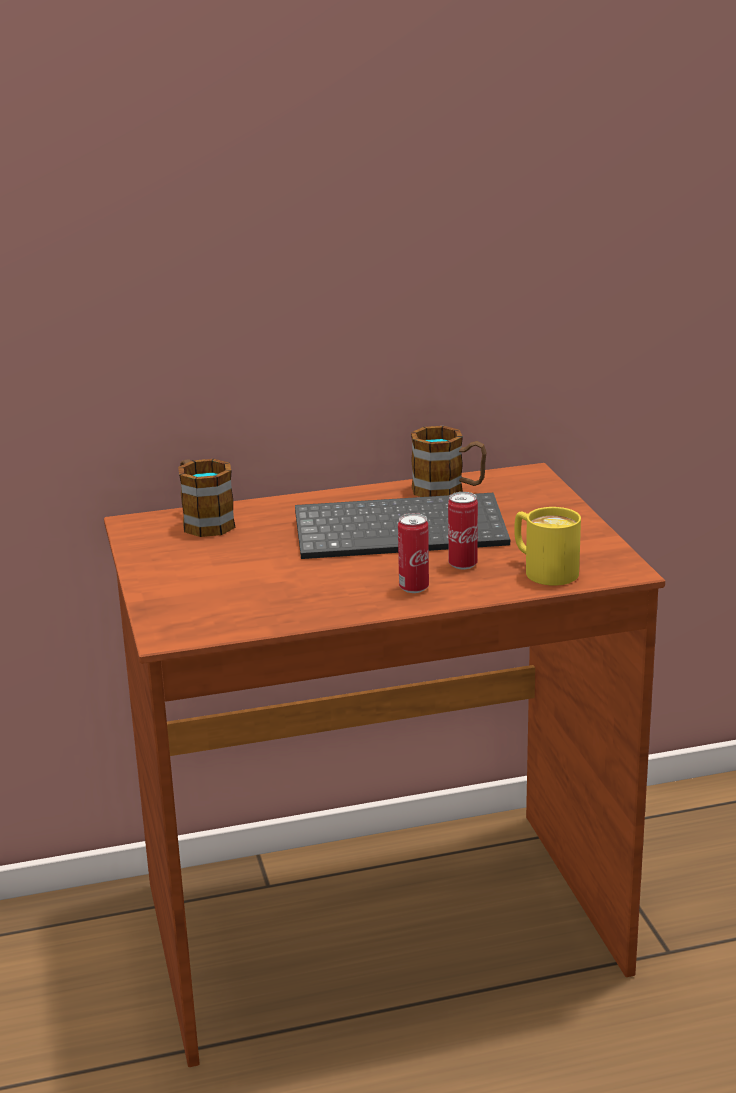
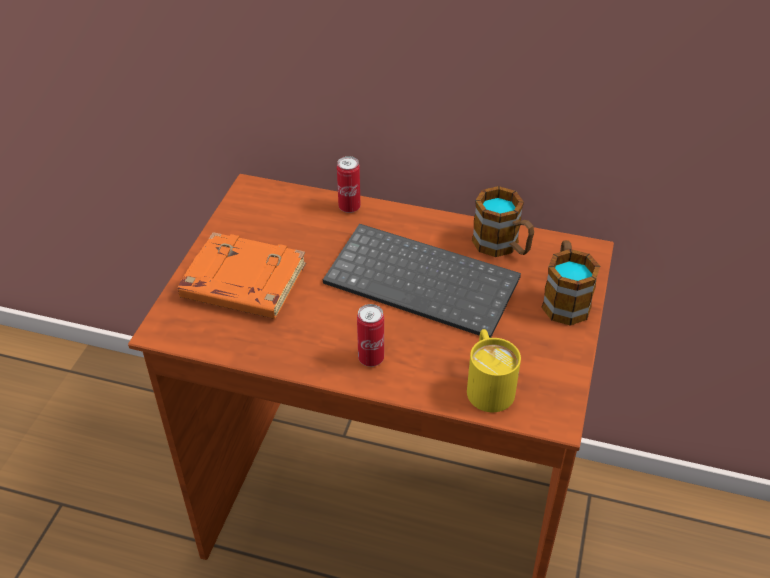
camera: 30 degrees right, 20 degrees up
mug [178,459,236,537] -> mug moved to [541,240,600,326]
can [448,492,478,569] -> can moved to [337,156,361,213]
none -> orange book [178,232,306,319]

